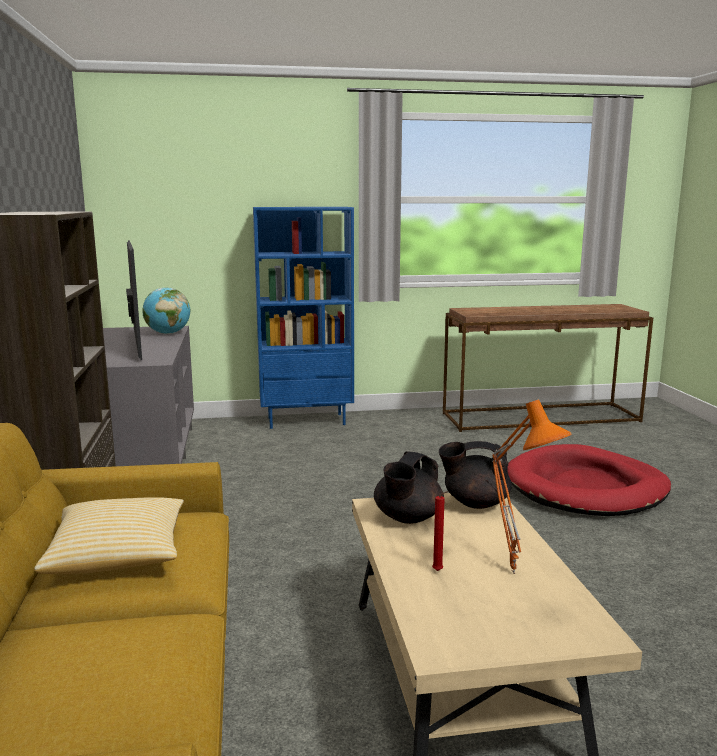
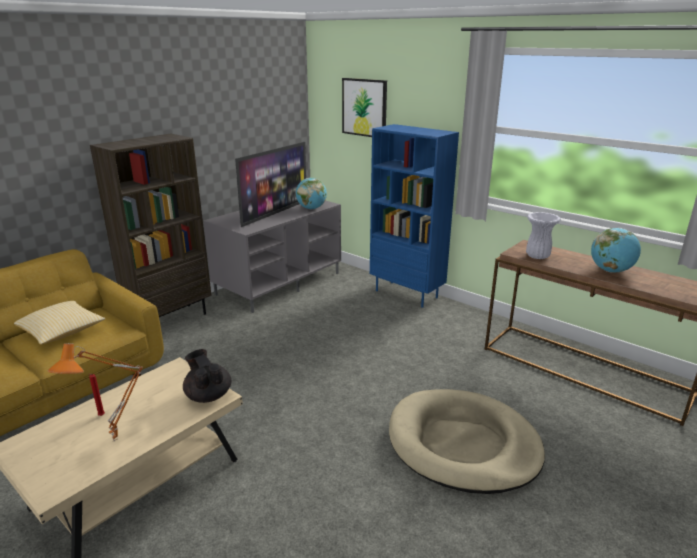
camera: 50 degrees right, 10 degrees up
black teapot [374,451,444,524] -> none
red dog bed [507,444,671,516] -> beige dog bed [389,389,545,494]
none -> picture [342,78,387,137]
none -> white vase [526,212,561,259]
none -> globe [591,228,641,273]

